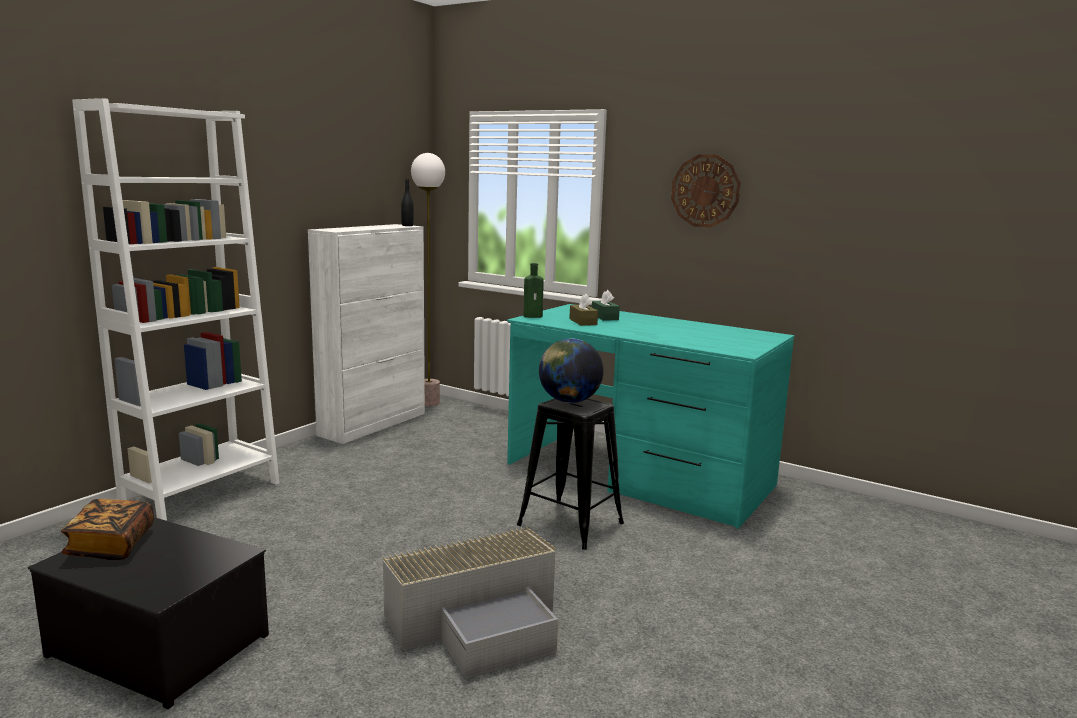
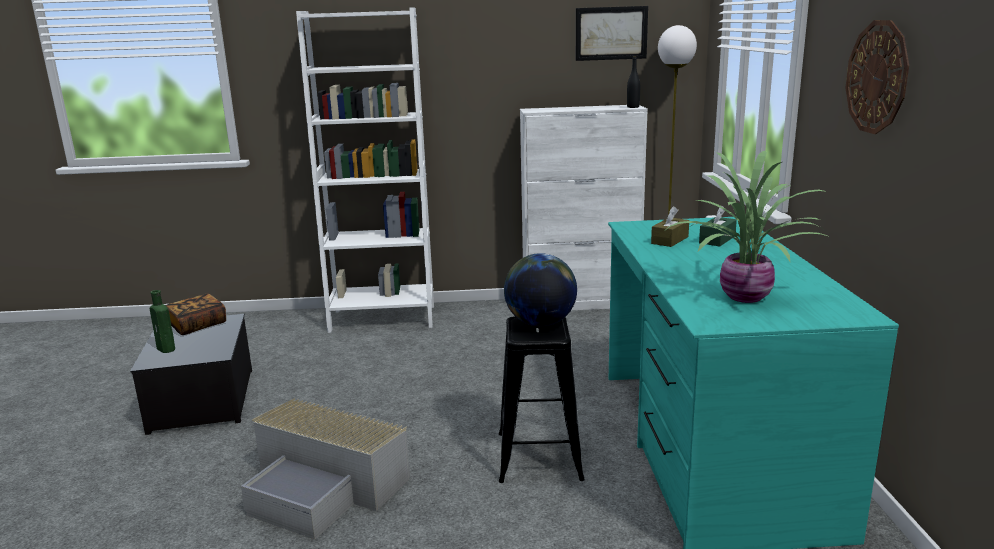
camera: 55 degrees right, 5 degrees up
green bottle [524,263,544,318] -> green bottle moved to [150,290,175,353]
none -> picture [576,6,648,61]
none -> potted plant [667,151,828,303]

